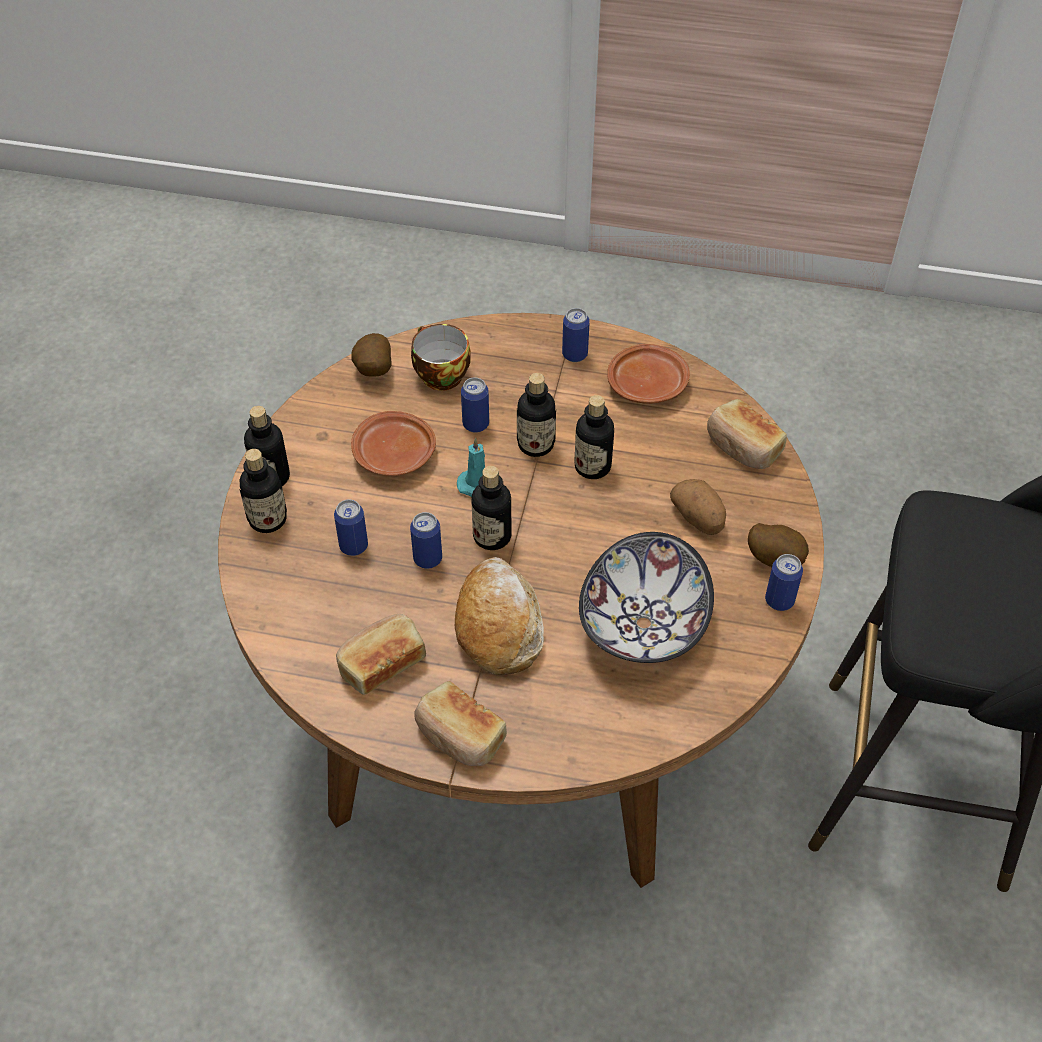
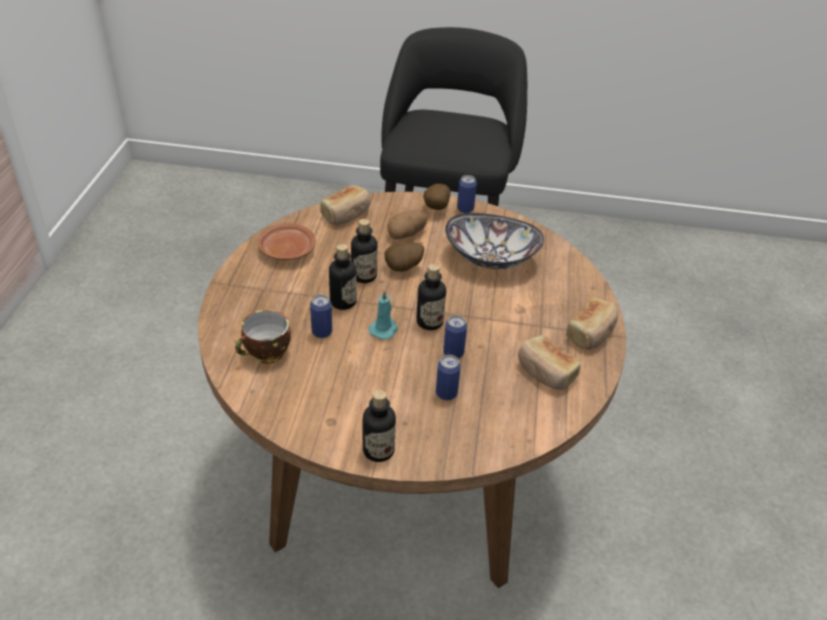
camera: 95 degrees left, 10 degrees down
bottle [240,449,287,533] -> none
potato [351,333,392,377] -> potato moved to [385,243,424,272]
brown plate [351,411,436,476] -> none
bread [455,557,544,675] -> none
can [562,308,590,362] -> none

